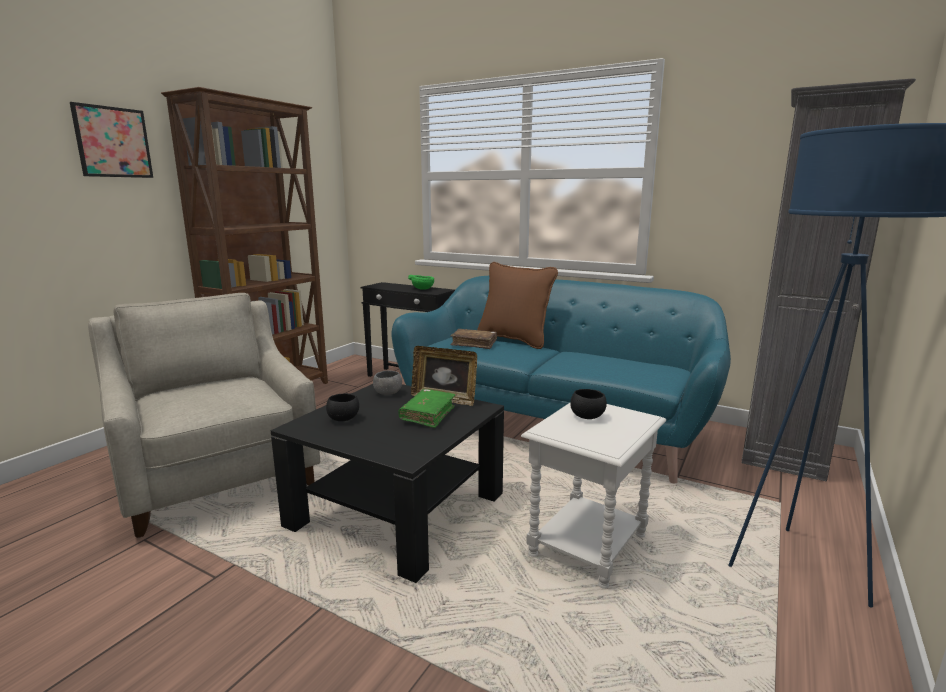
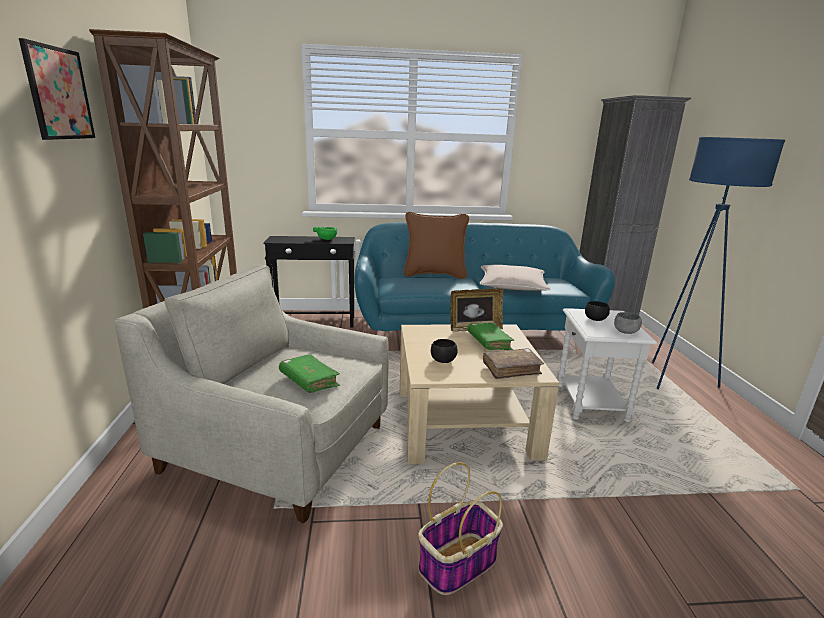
camera: 35 degrees left, 5 degrees up
black coffee table [271,384,504,583] -> beige coffee table [399,324,559,464]
grey bowl [373,370,402,395] -> grey bowl moved to [614,312,642,334]
brown book [450,329,497,349] -> brown book moved to [483,348,544,379]
none -> green book [279,354,340,393]
none -> basket [418,462,503,595]
none -> beige pillow [480,265,551,291]

